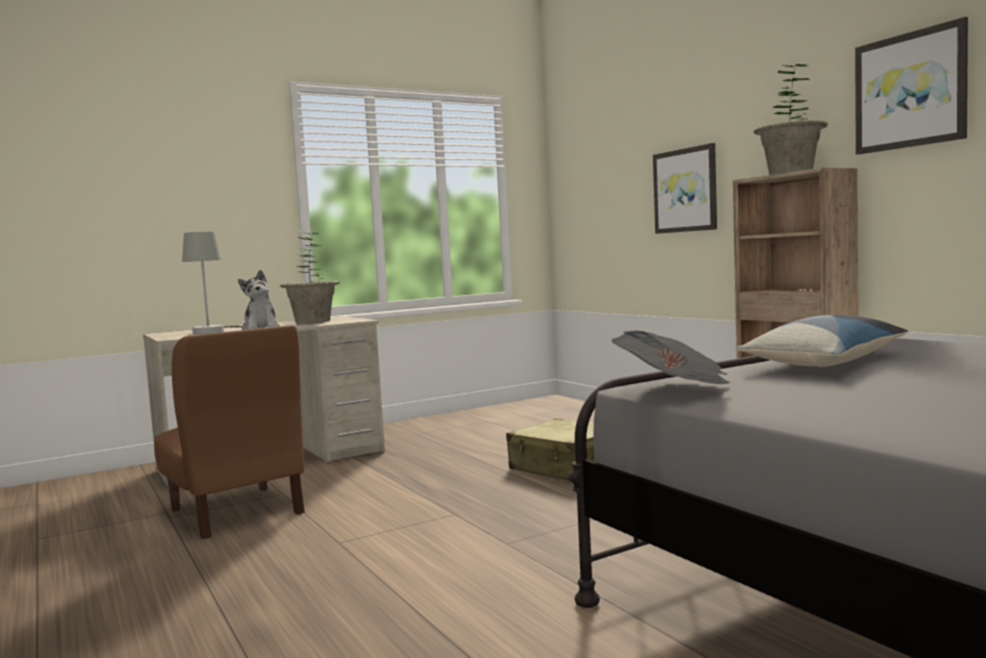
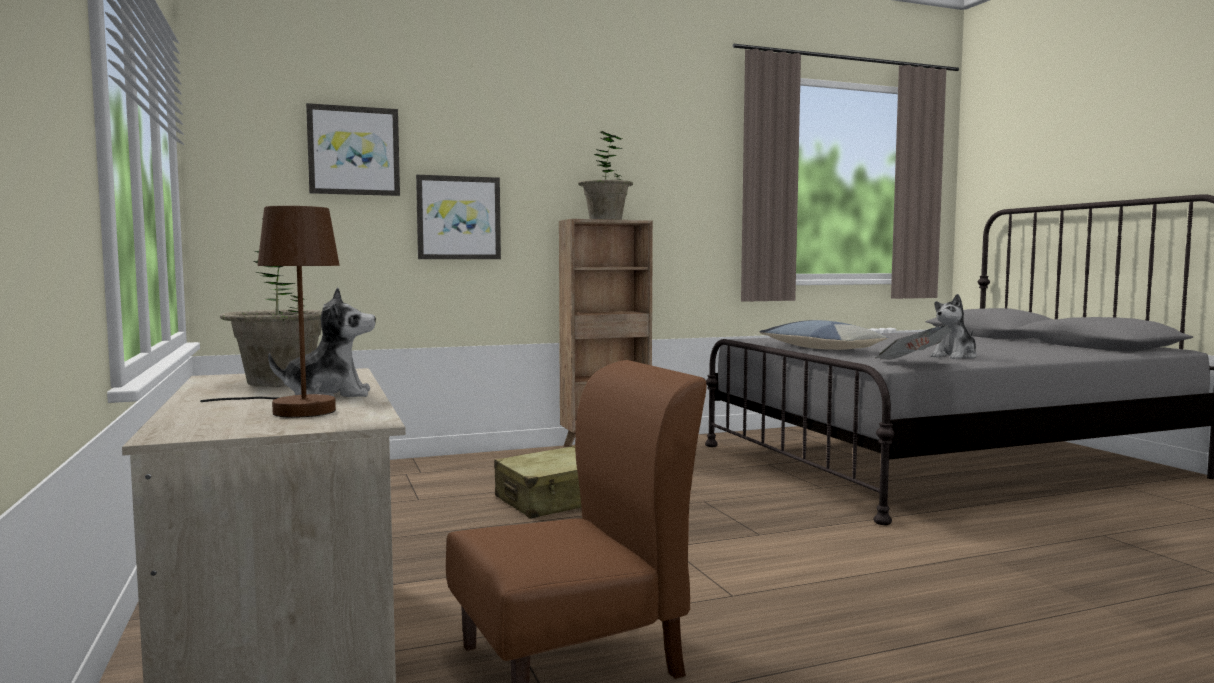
camera: 80 degrees left, 0 degrees up
grey table lamp [182,232,244,334] -> brown table lamp [200,206,340,418]
picture [855,17,968,155] -> picture moved to [306,103,400,196]
none -> plush toy [930,294,977,359]

